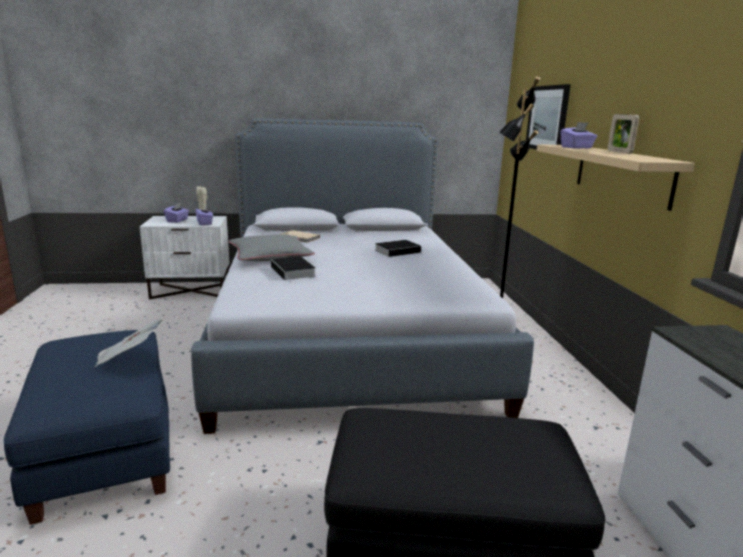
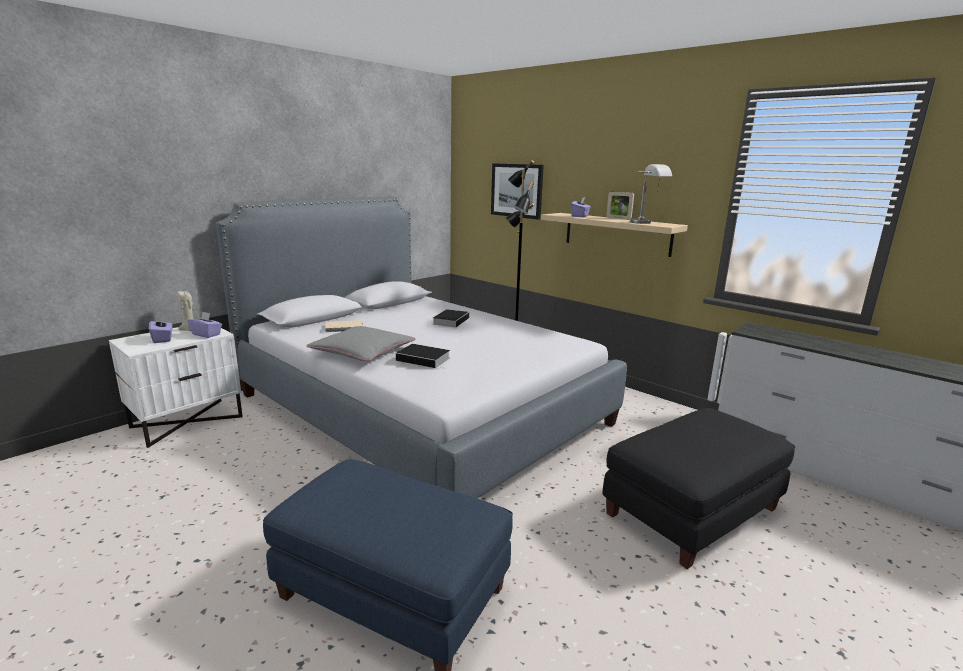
camera: 40 degrees left, 0 degrees up
newspaper [95,318,164,367] -> none
none -> grey table lamp [630,164,672,224]

